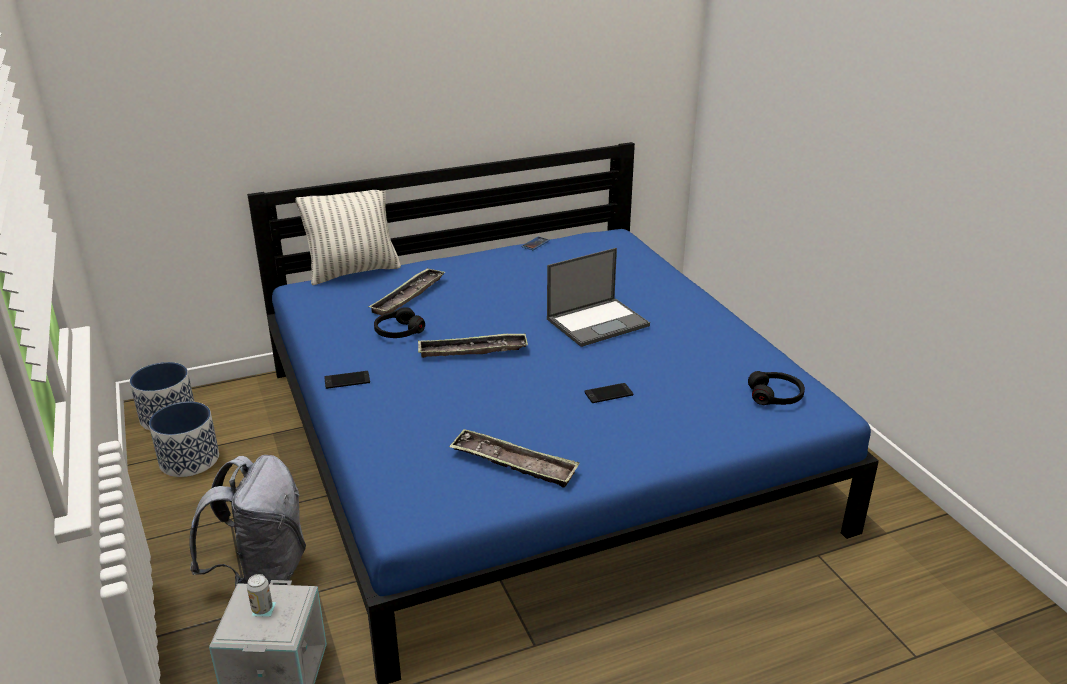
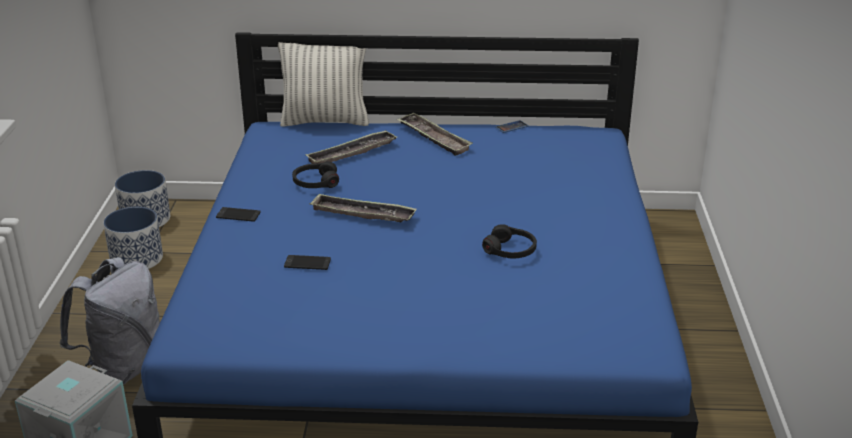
camera: 25 degrees right, 0 degrees up
can [247,574,273,615] -> none
tray [449,429,580,488] -> tray moved to [397,112,473,156]
laptop [547,248,650,347] -> none
phone [585,383,633,403] -> phone moved to [284,255,331,270]
black headphones [748,371,805,405] -> black headphones moved to [482,224,537,258]

